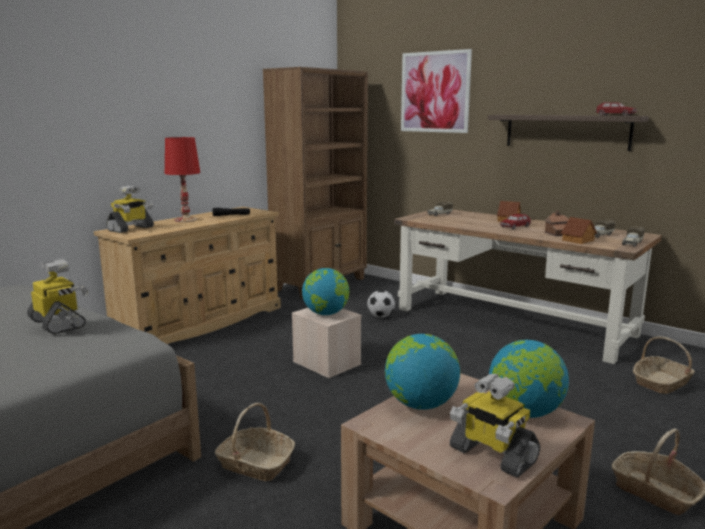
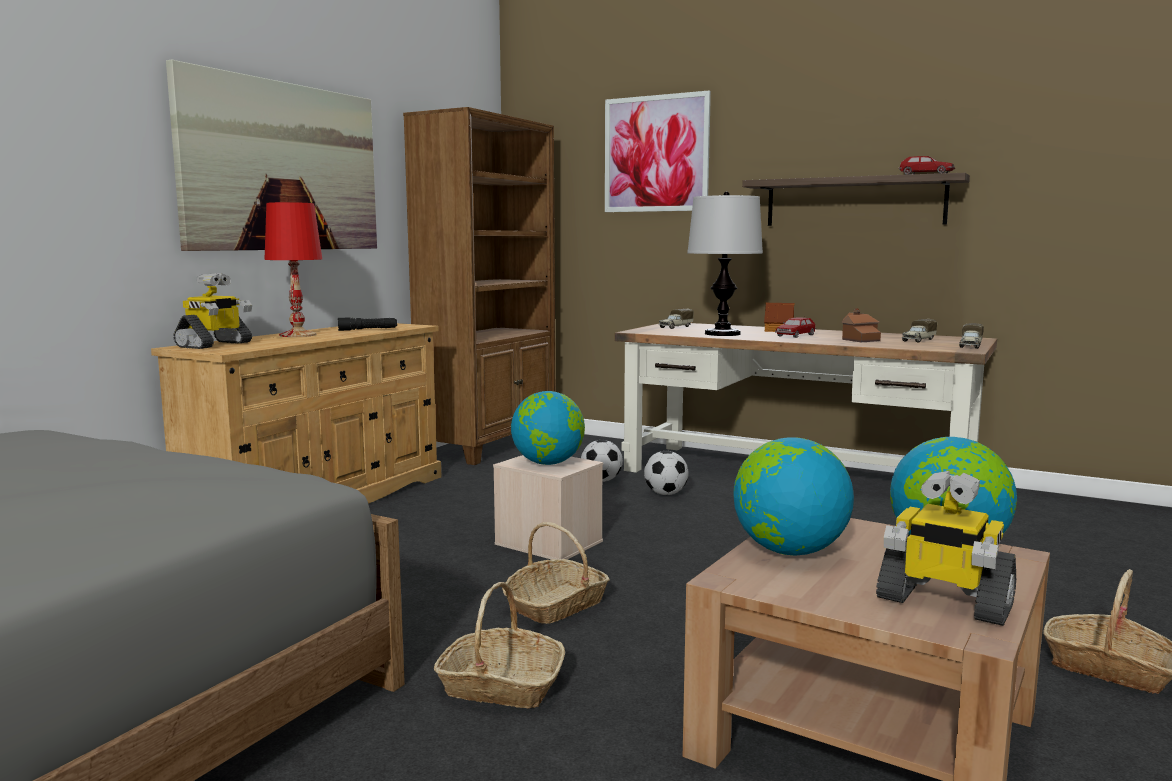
camera: 10 degrees left, 5 degrees down
toy robot [27,258,88,334] -> none
toy house [561,217,597,244] -> none
basket [633,336,695,394] -> basket moved to [502,522,610,624]
none -> picture [166,60,377,251]
none -> football [644,451,688,495]
none -> table lamp [687,192,763,336]

